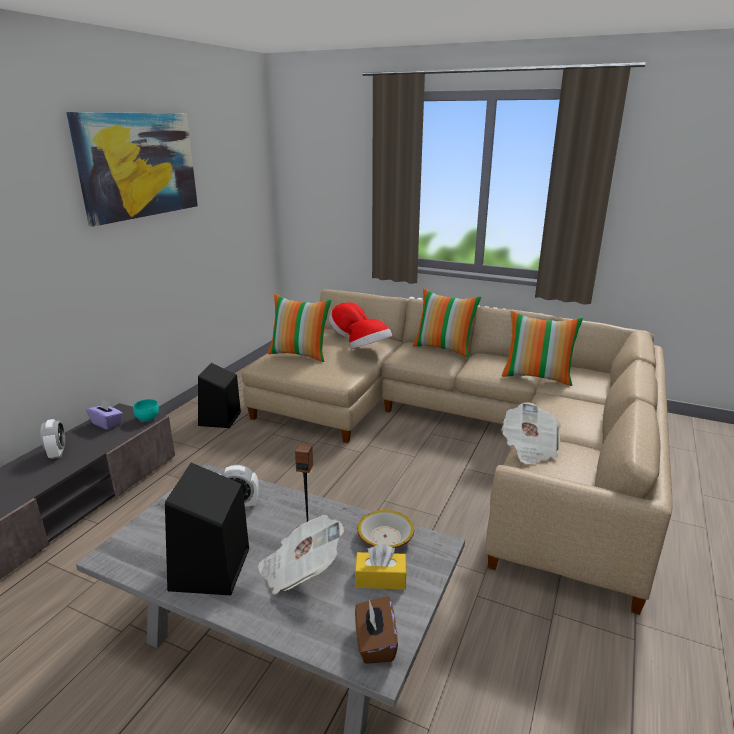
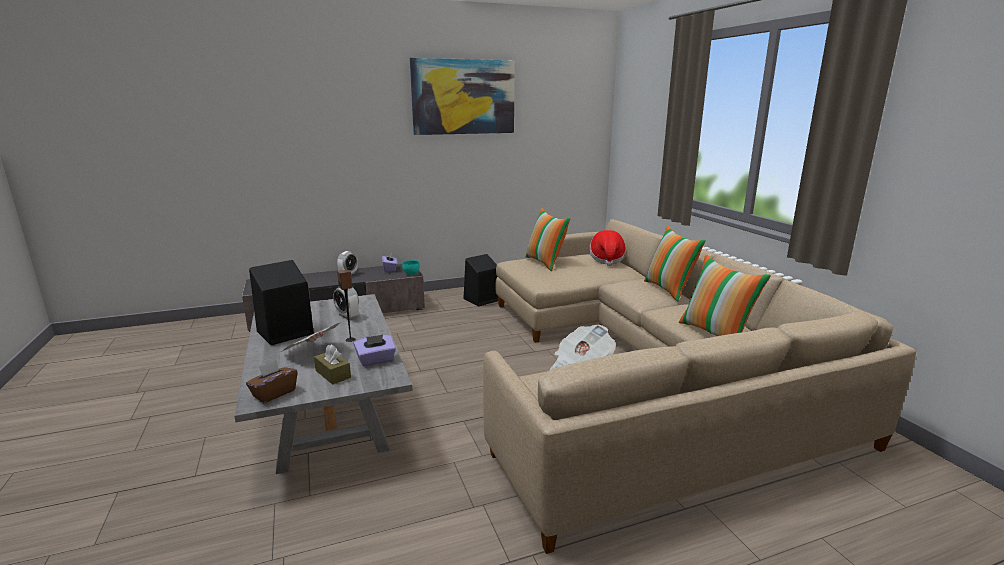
camera: 45 degrees right, 5 degrees down
hat [349,319,392,349] -> none
yellow tissue box [355,544,407,589] -> brown tissue box [314,345,351,385]
bowl [357,510,414,548] -> purple tissue box [354,335,396,367]

